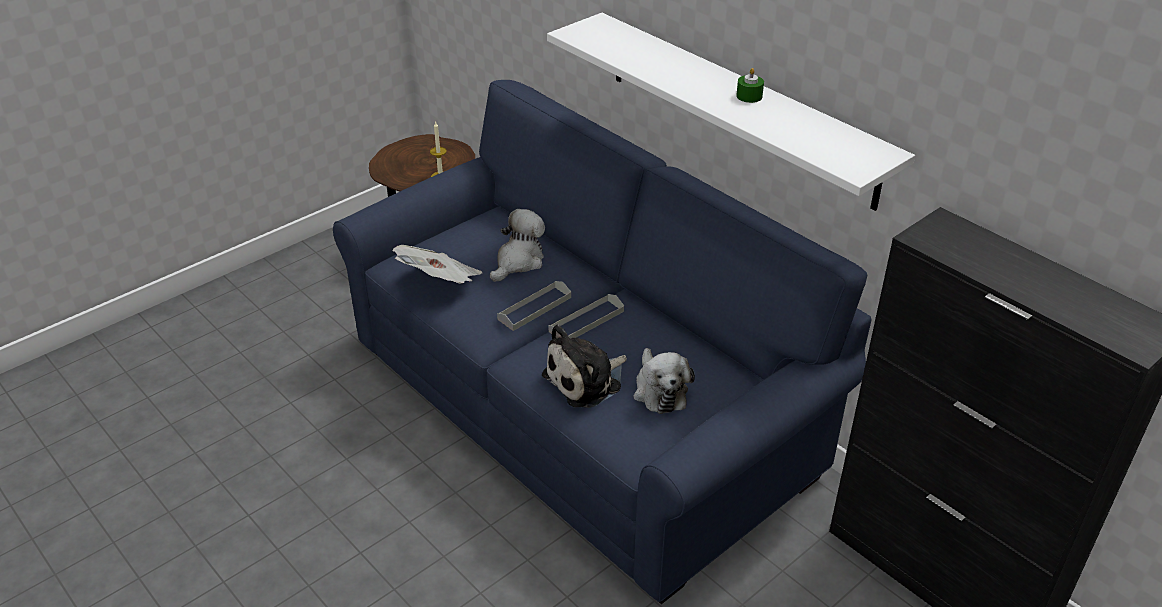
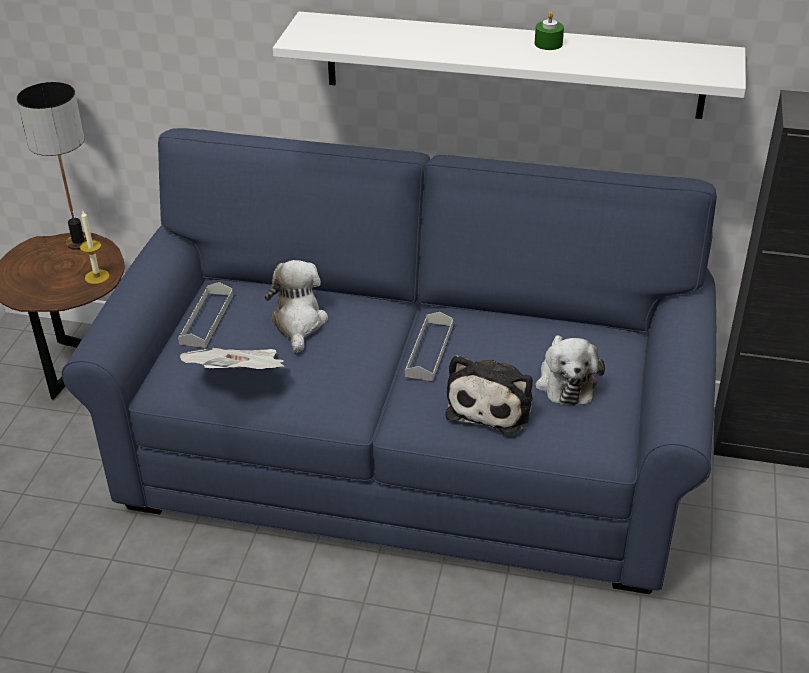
camera: 35 degrees left, 0 degrees up
grey tray [497,281,571,331] -> grey tray moved to [178,282,233,348]
plush toy [633,348,695,414] -> plush toy turned 45 degrees clockwise [535,335,605,406]
none -> table lamp [17,82,87,250]

